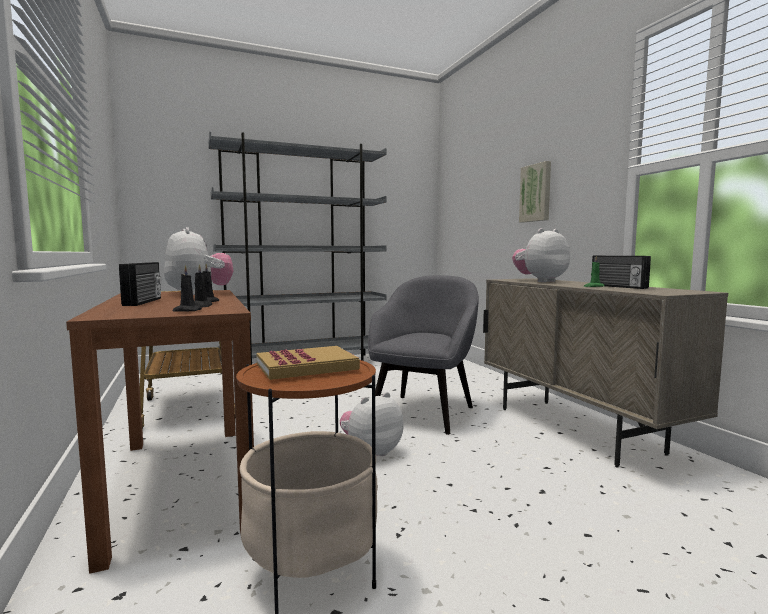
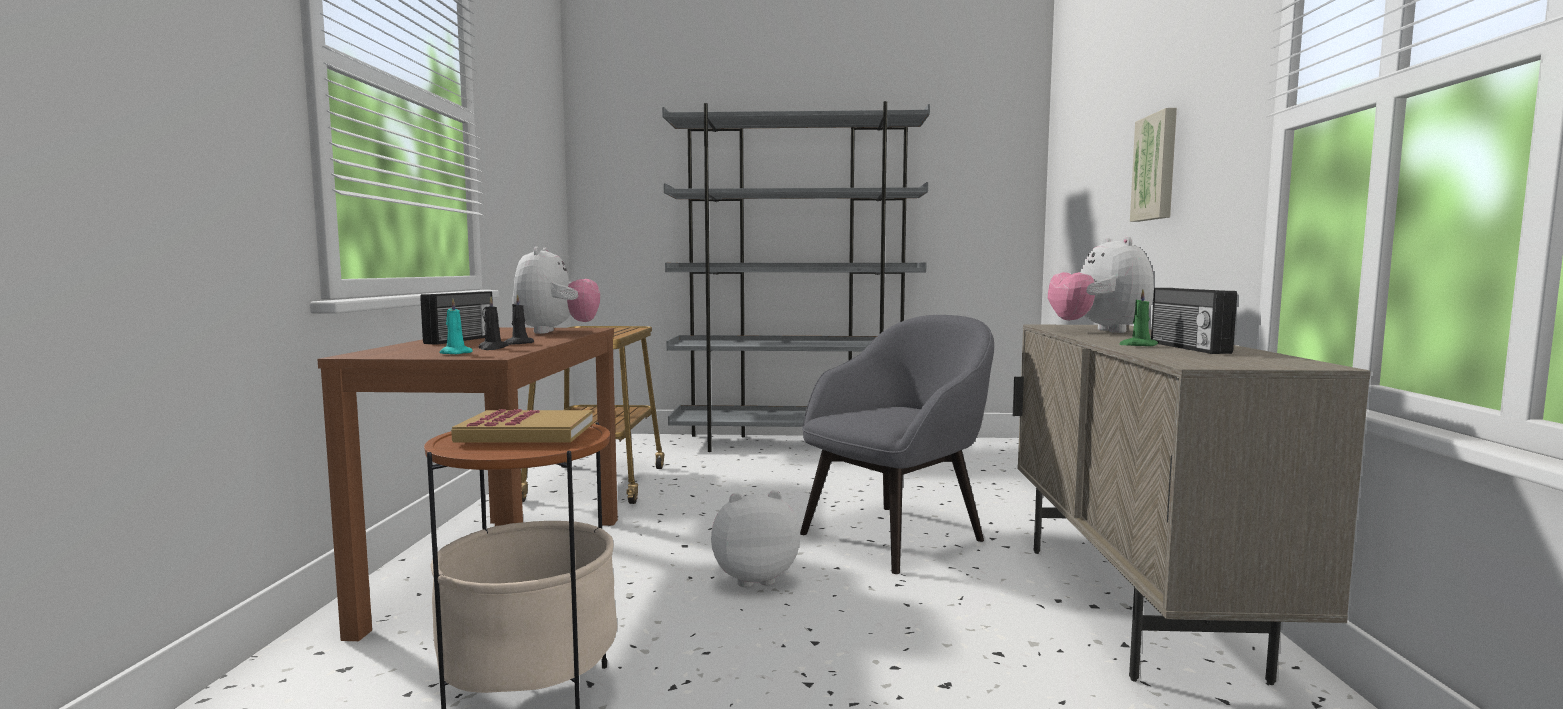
camera: 25 degrees right, 0 degrees up
black candle [173,265,202,312] -> turquoise candle [439,299,473,354]
plush toy [512,228,570,282] -> plush toy turned 90 degrees counterclockwise [1048,236,1154,333]

